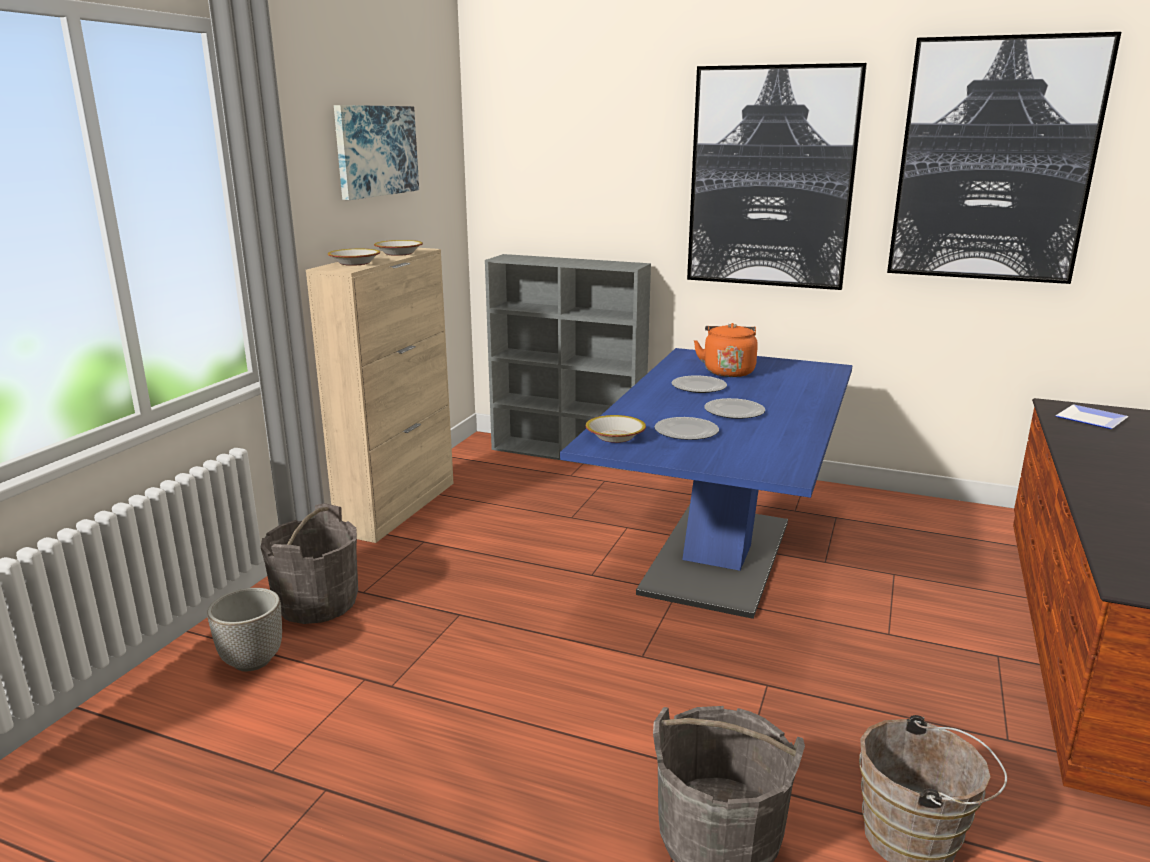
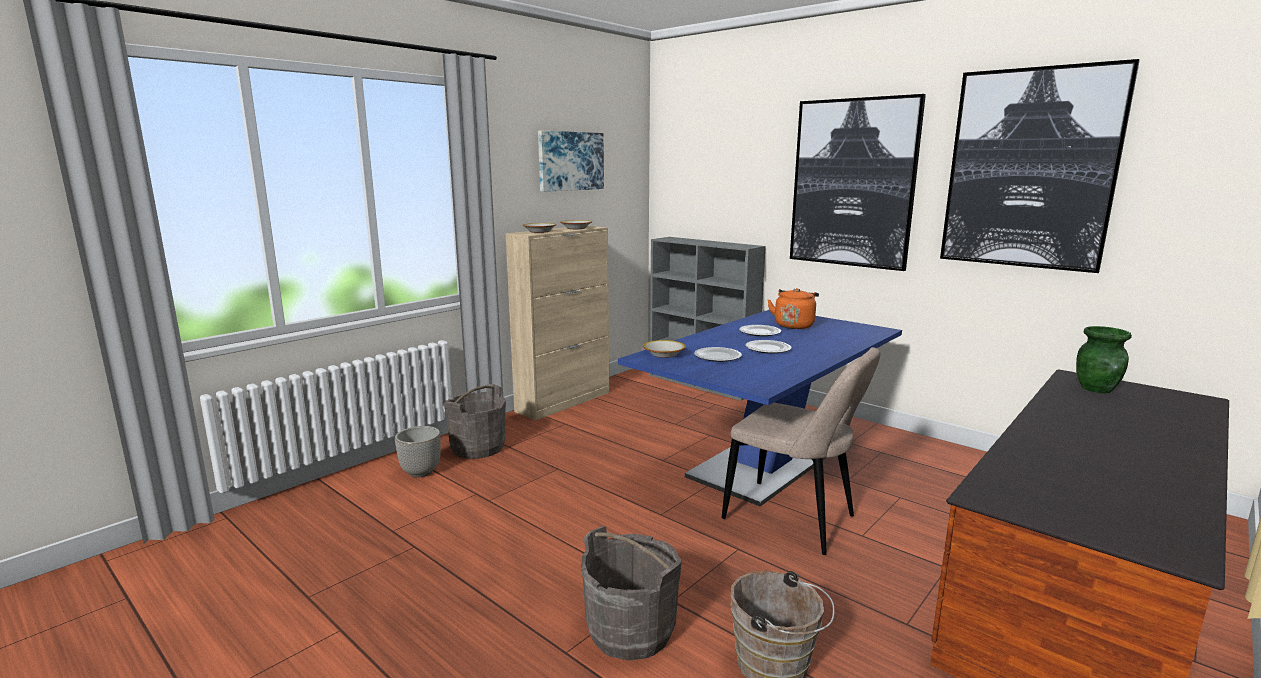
camera: 20 degrees right, 5 degrees down
plate [1055,405,1129,429] -> green vase [1076,326,1132,393]
none -> beige chair [722,347,881,555]

